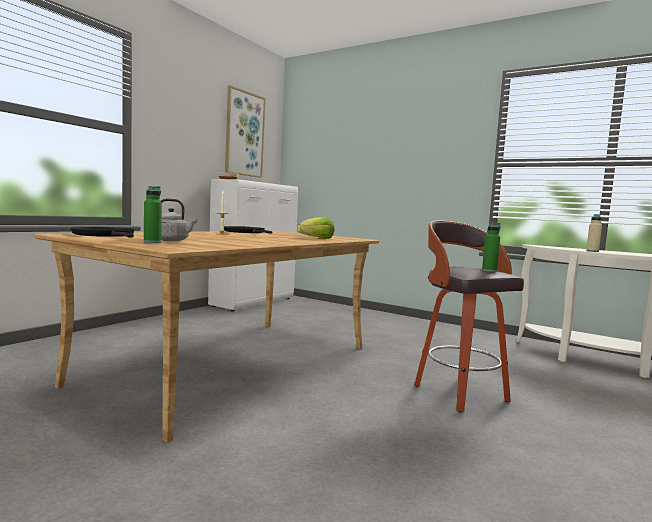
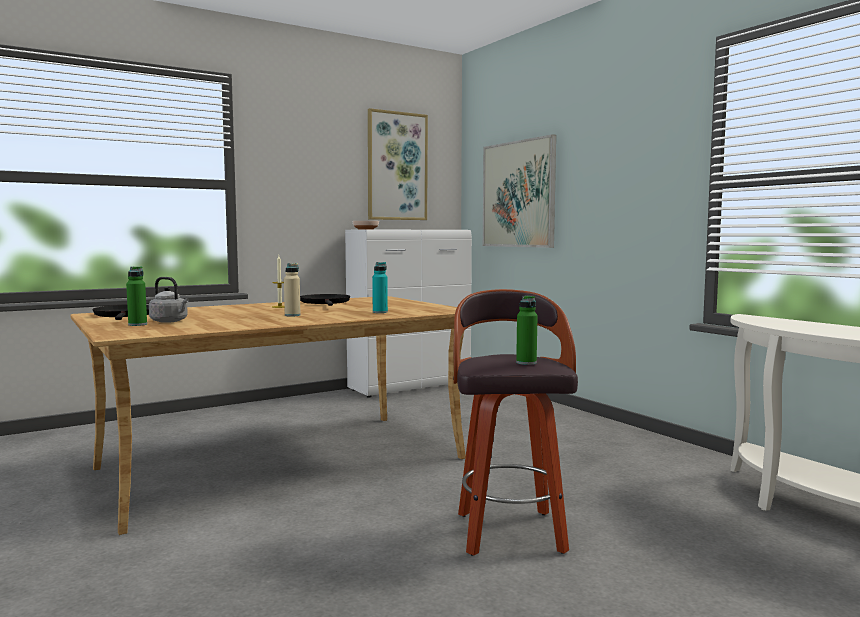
camera: 25 degrees right, 0 degrees up
lettuce [297,216,335,239] -> turquoise bottle [372,262,388,313]
beige bottle [586,214,602,252] -> beige bottle moved to [284,263,301,317]
none -> picture [483,134,556,248]

